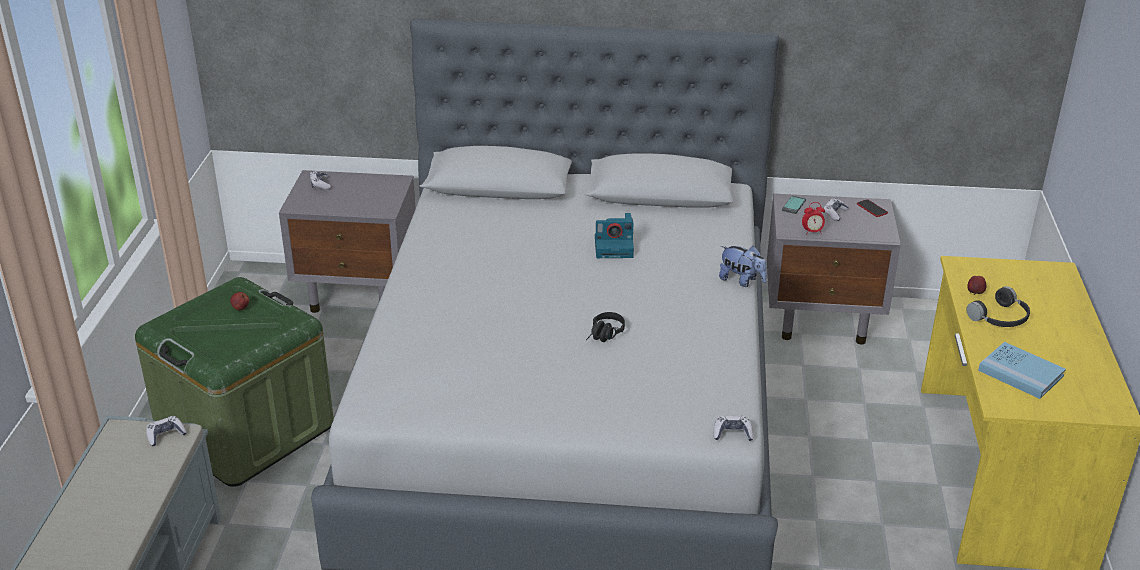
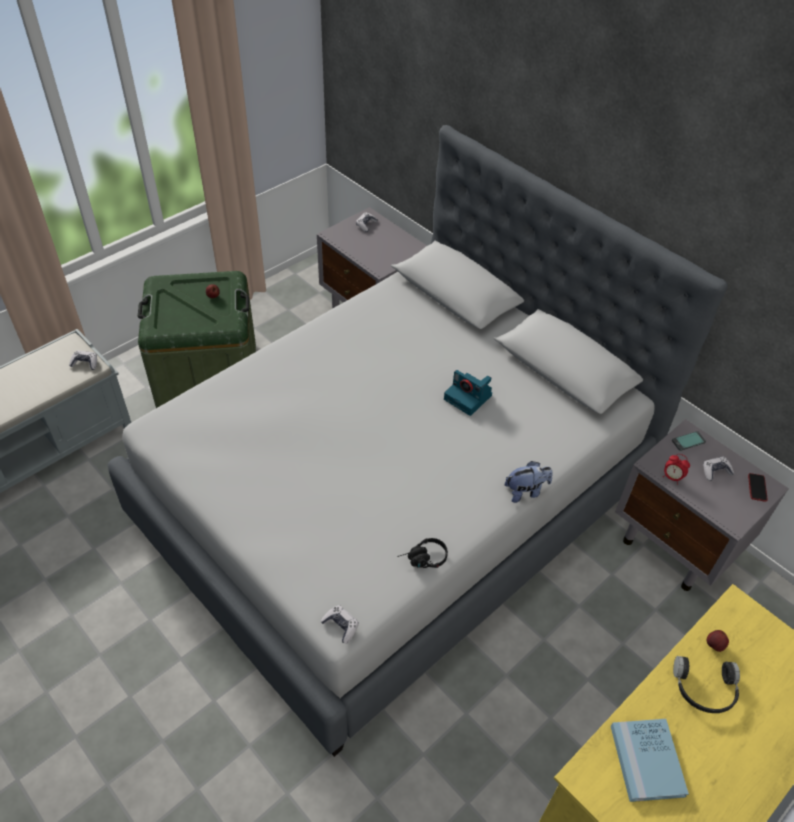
camera: 40 degrees right, 15 degrees up
black headphones [586,312,625,342] -> black headphones moved to [397,538,448,568]
plush toy [719,246,767,287] -> plush toy turned 90 degrees counterclockwise [505,461,553,503]

